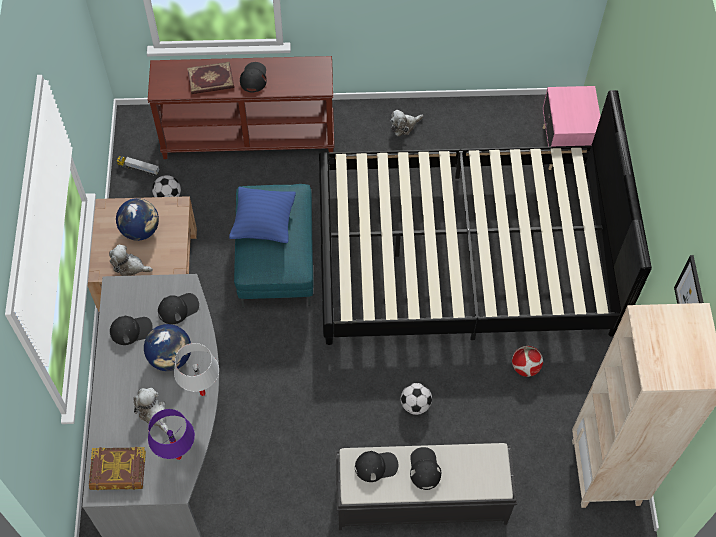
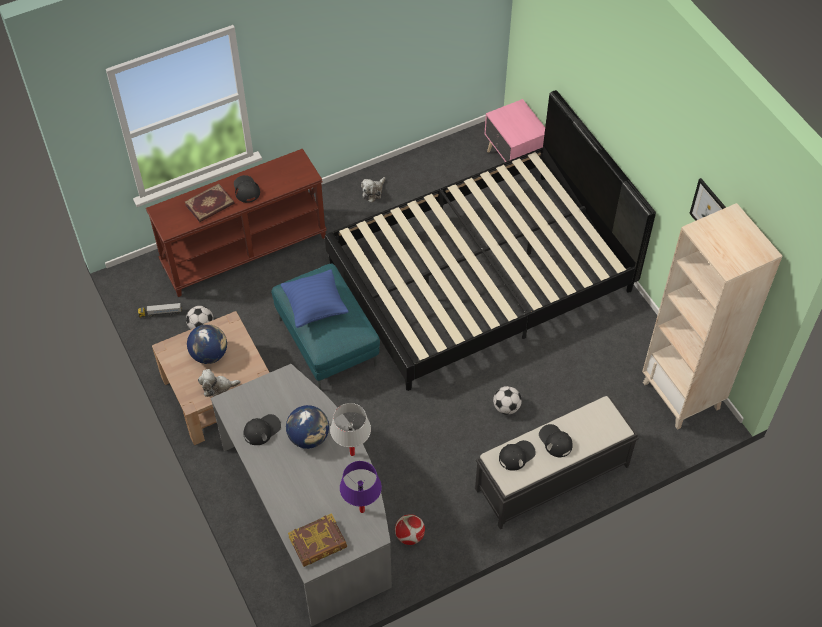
camera: 25 degrees left, 5 degrees down
plush toy [133,388,168,433] -> none
black cap [158,293,199,324] -> none
football [512,346,543,377] -> football moved to [395,514,425,545]

